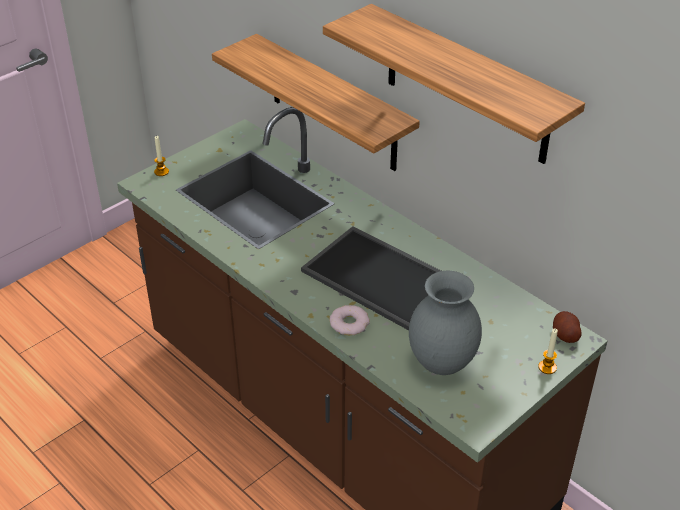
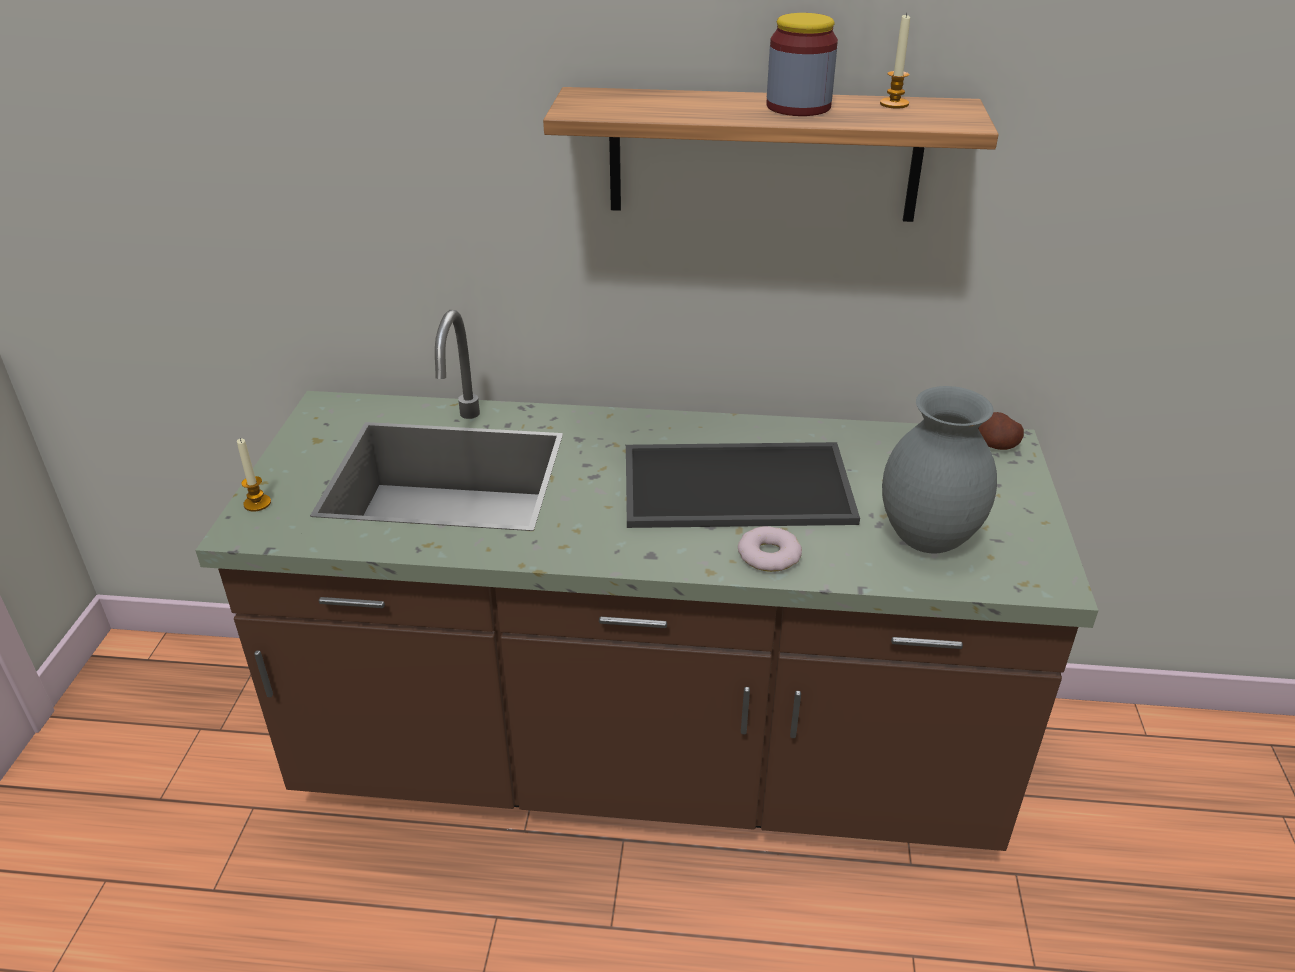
camera: 40 degrees left, 5 degrees down
shelf [212,34,420,171] -> none
candle [538,328,558,374] -> candle moved to [880,13,910,109]
none -> jar [766,13,838,116]

